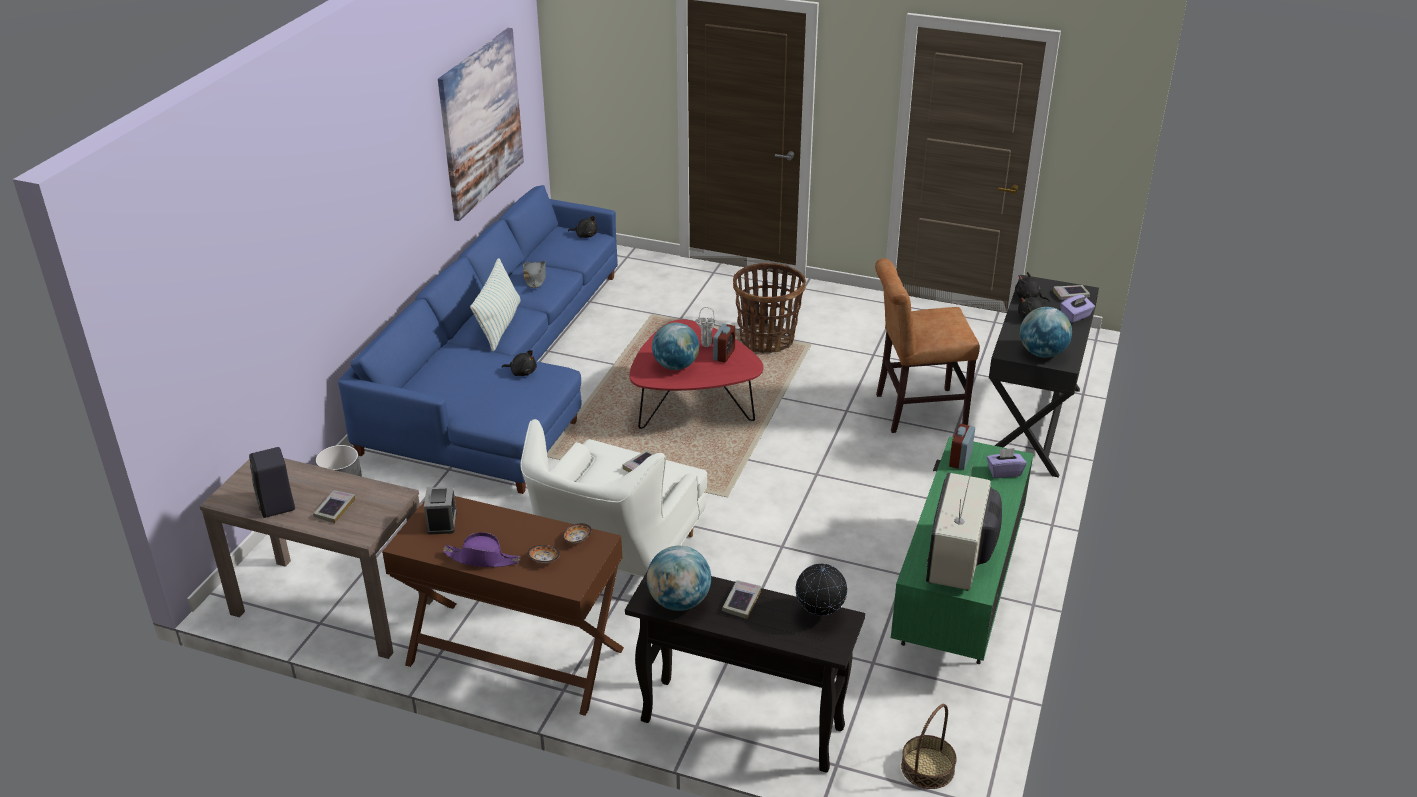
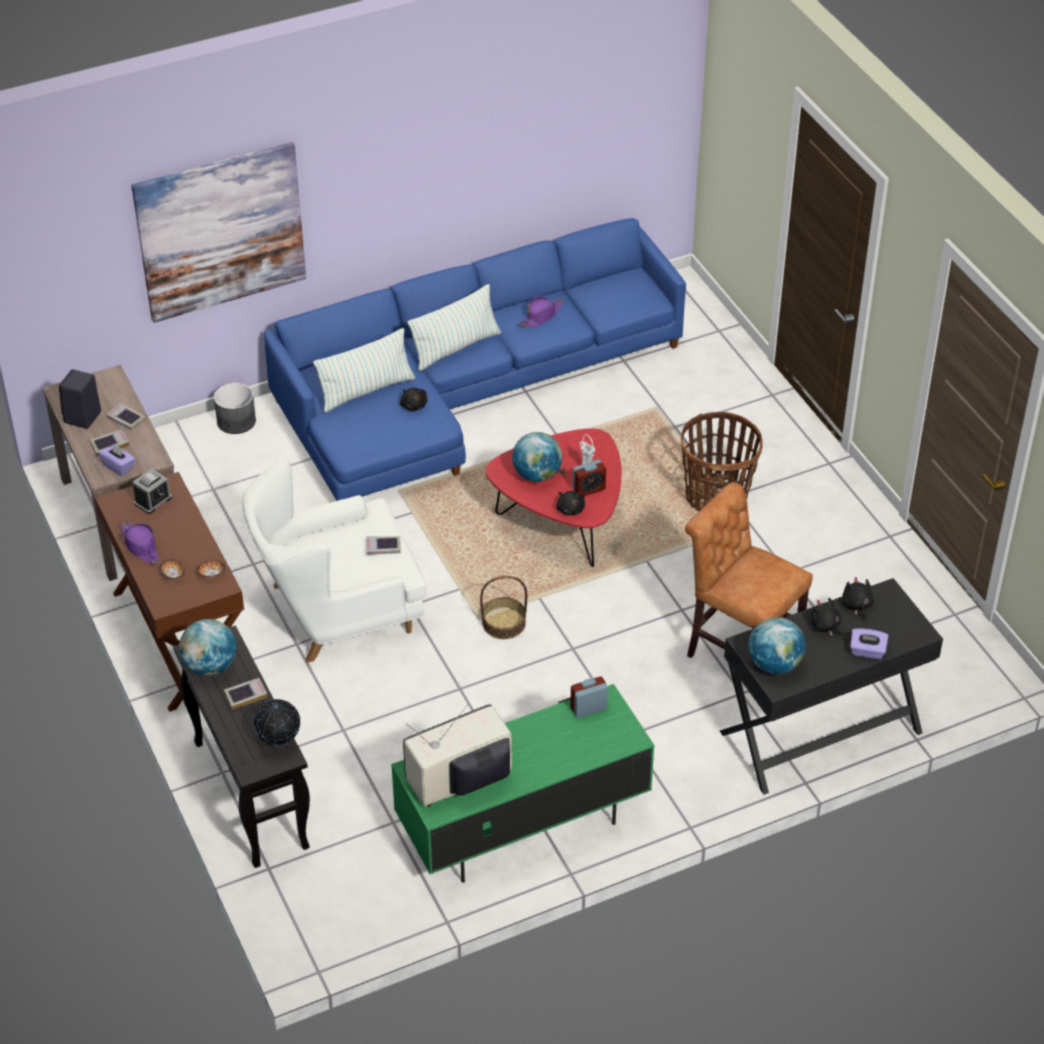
camera: 45 degrees right, 10 degrees up
picture [438,28,524,221] -> picture moved to [131,142,306,323]
grey hat [523,261,546,288] -> purple hat [520,296,564,327]
black plush toy [568,216,598,238] -> black plush toy moved to [556,491,585,516]
basket [901,704,957,789] -> basket moved to [480,576,527,639]
purple tissue box [987,448,1027,478] -> purple tissue box moved to [98,444,135,476]
book [1053,285,1090,300] -> book moved to [106,403,145,430]
none -> pillow [313,328,415,412]

